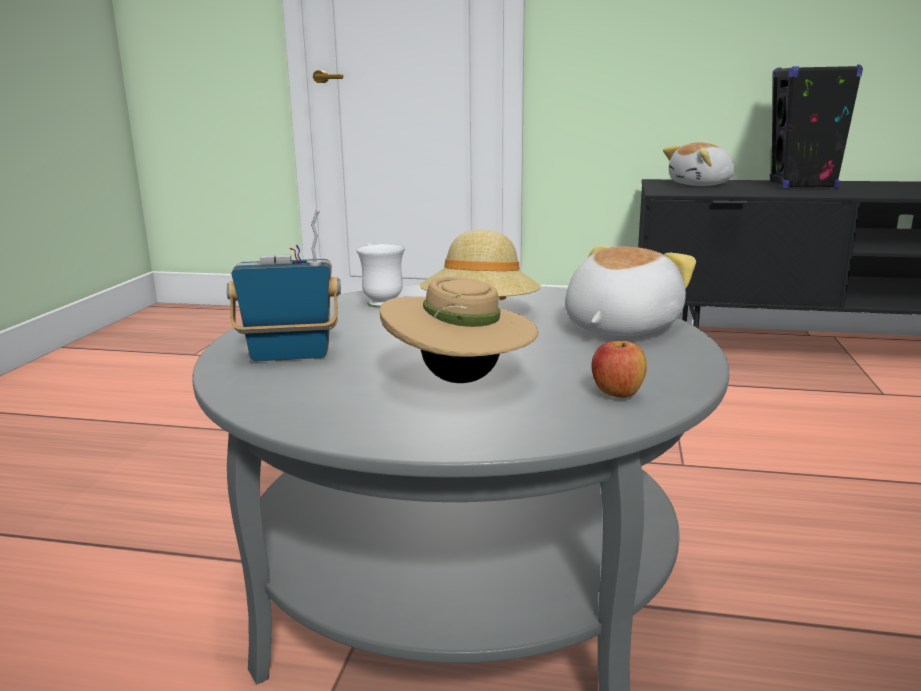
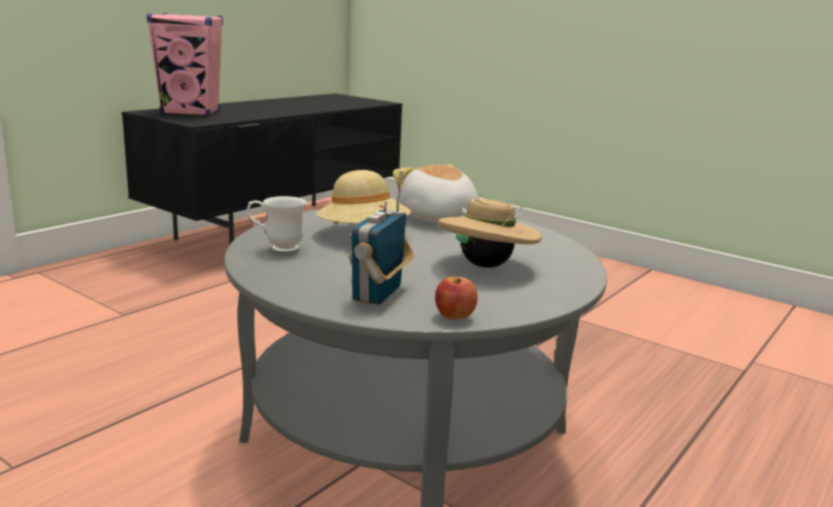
camera: 65 degrees left, 0 degrees up
apple [591,341,647,398] -> apple moved to [435,277,478,320]
plush toy [663,142,734,186] -> pink speaker [147,13,223,116]
black speaker [770,64,863,190] -> none

